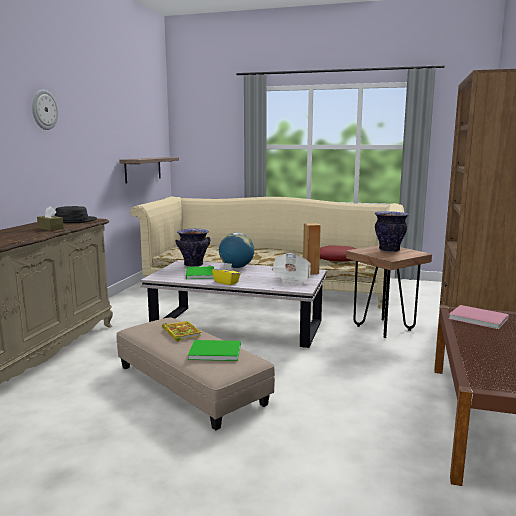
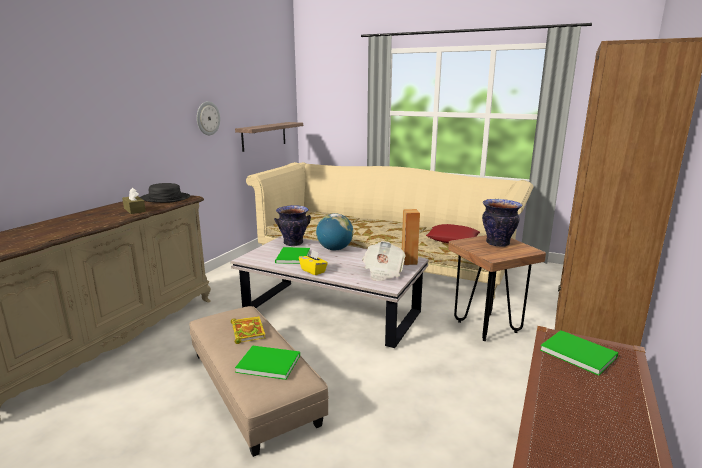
camera: 10 degrees right, 5 degrees up
wall clock [32,89,58,130] -> wall clock moved to [197,101,220,135]
pink book [448,305,509,329] -> green book [540,330,618,376]

